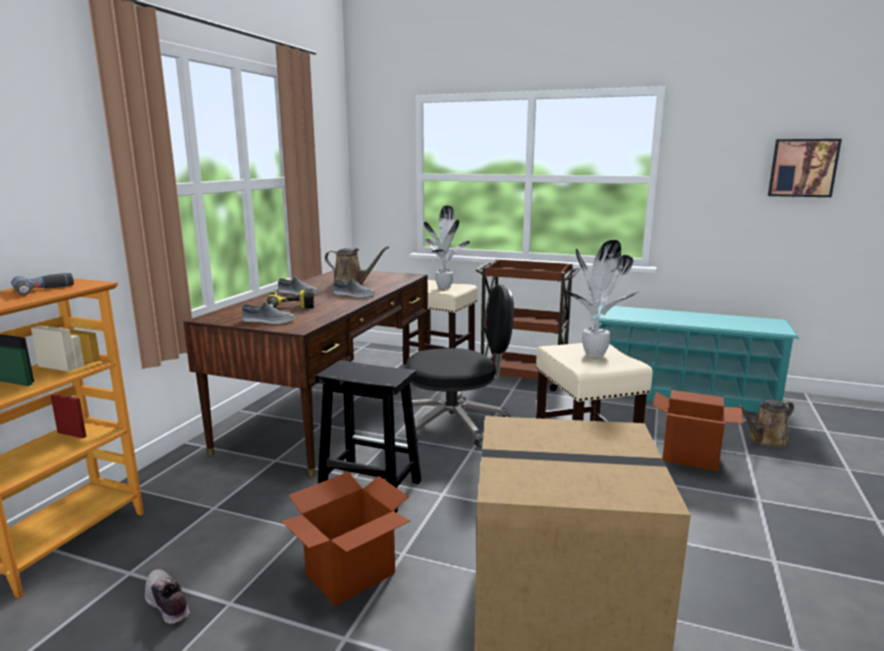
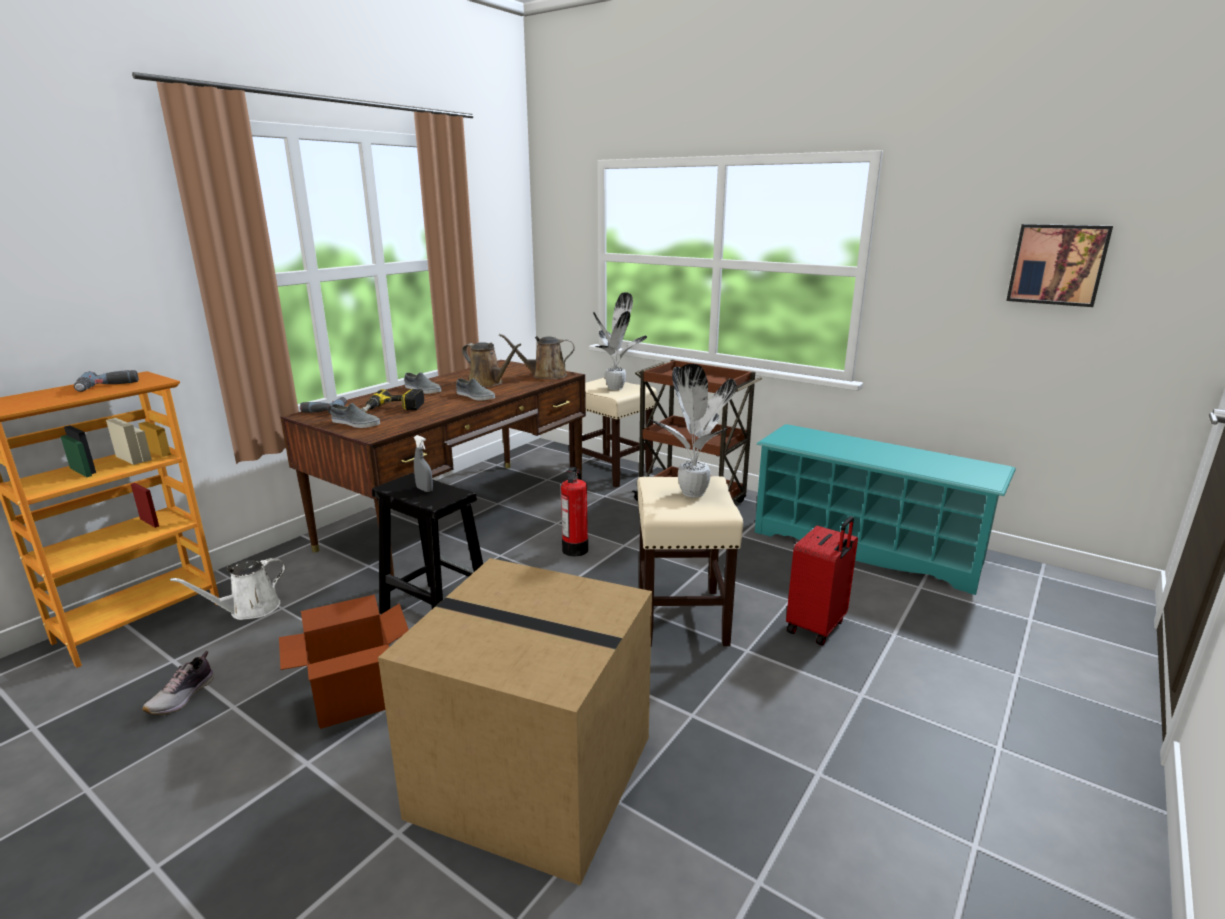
camera: 15 degrees right, 5 degrees up
shoe [145,569,190,624] -> shoe turned 135 degrees counterclockwise [142,651,214,715]
black office chair [406,284,514,448] -> fire extinguisher [561,467,588,557]
cardboard box [653,390,743,471] -> red suitcase [786,516,858,645]
brown watering can [737,400,794,447] -> brown watering can moved to [499,334,575,379]
none -> white watering can [170,558,286,620]
none -> power drill [300,397,347,414]
none -> grey spray bottle [414,435,433,492]

